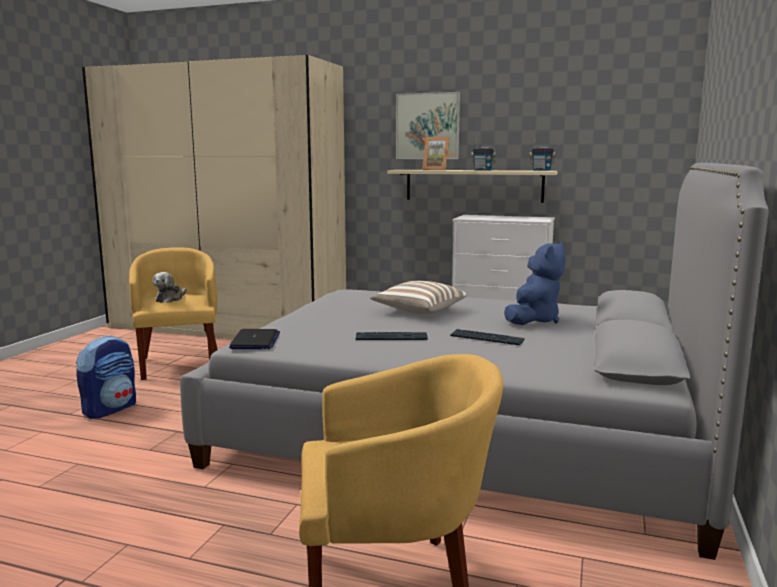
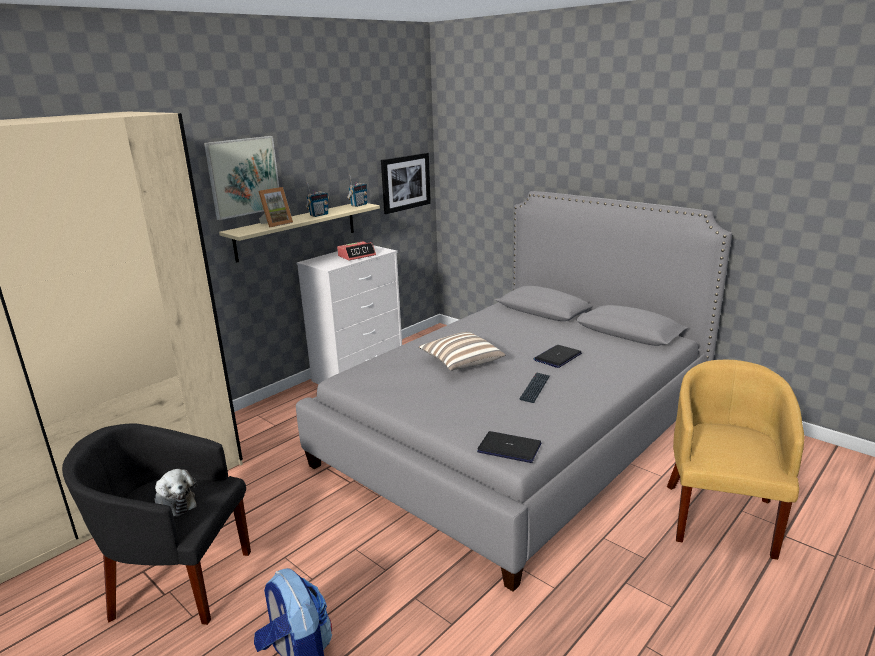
camera: 65 degrees left, 10 degrees up
yellow armchair [129,247,218,380] -> black armchair [62,423,251,625]
keyboard [450,329,524,345] -> laptop [533,345,582,368]
blue plush toy [504,242,566,325] -> none
none -> alarm clock [337,241,376,261]
none -> picture [381,152,431,214]

